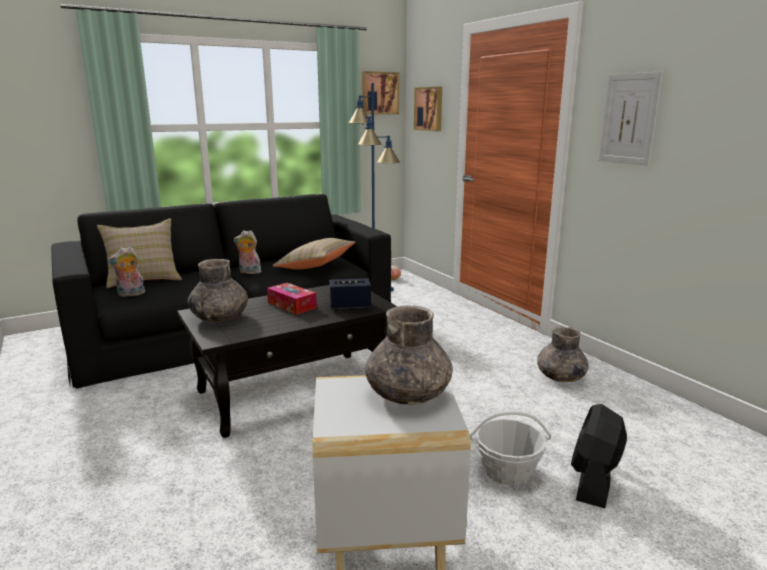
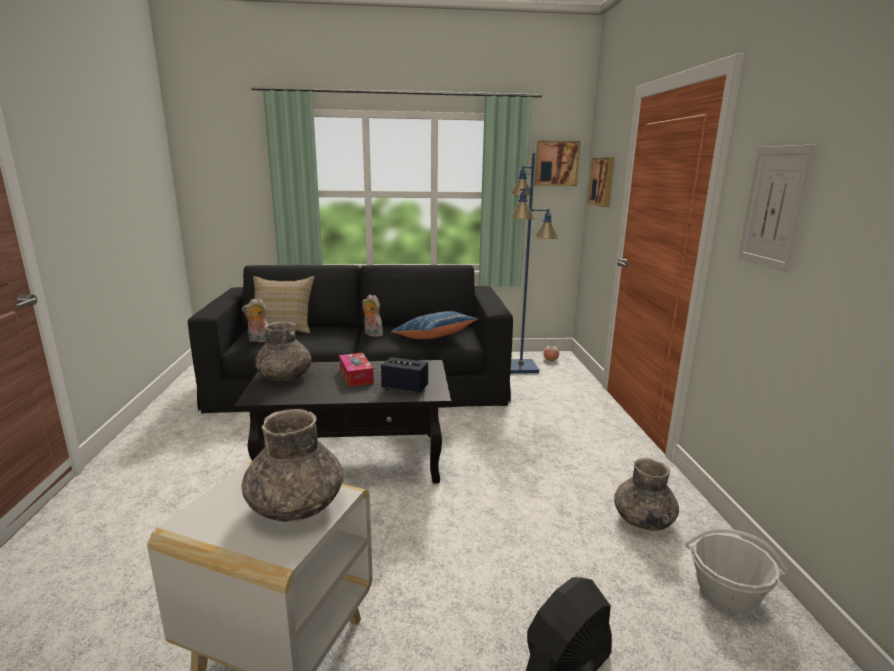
camera: 25 degrees right, 0 degrees up
beige pillow [272,238,355,270] -> blue pillow [391,311,478,339]
basket [470,411,551,486] -> basket moved to [686,529,788,614]

